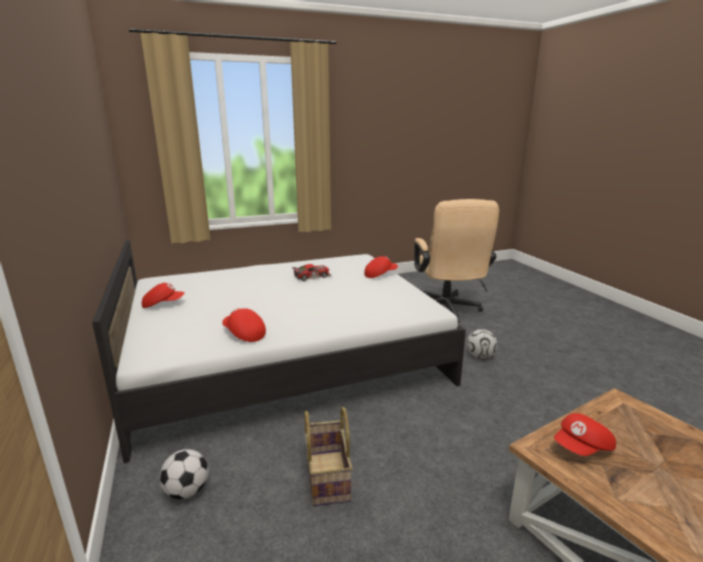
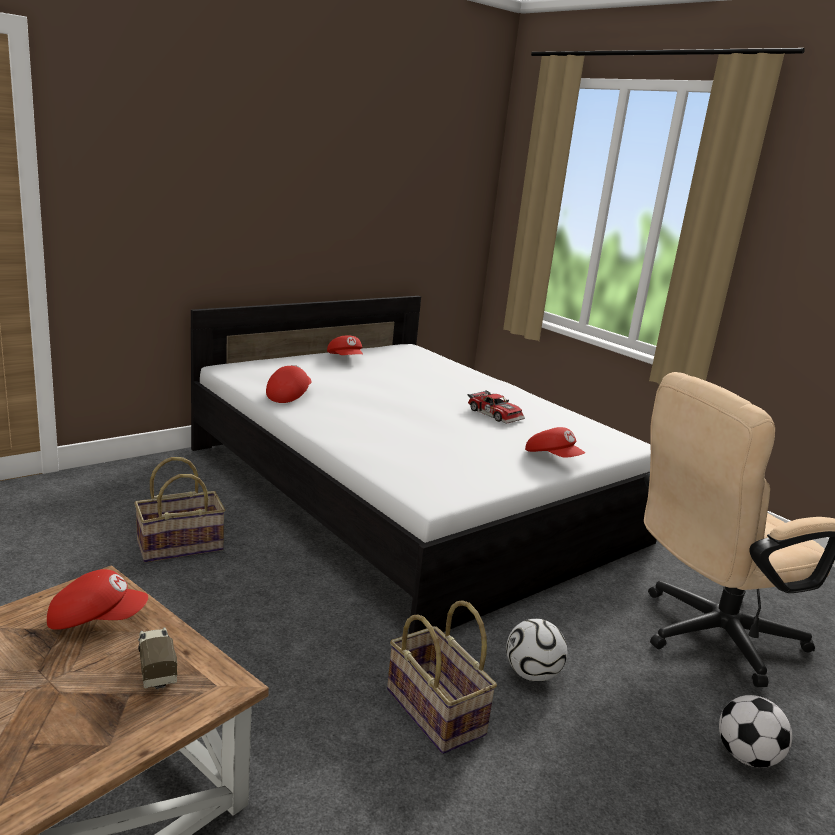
camera: 70 degrees right, 0 degrees up
football [159,449,208,499] -> football moved to [719,695,792,768]
red cap [554,413,616,456] -> red cap turned 135 degrees clockwise [47,569,148,630]
none -> toy truck [138,627,177,690]
none -> basket [387,601,497,754]

